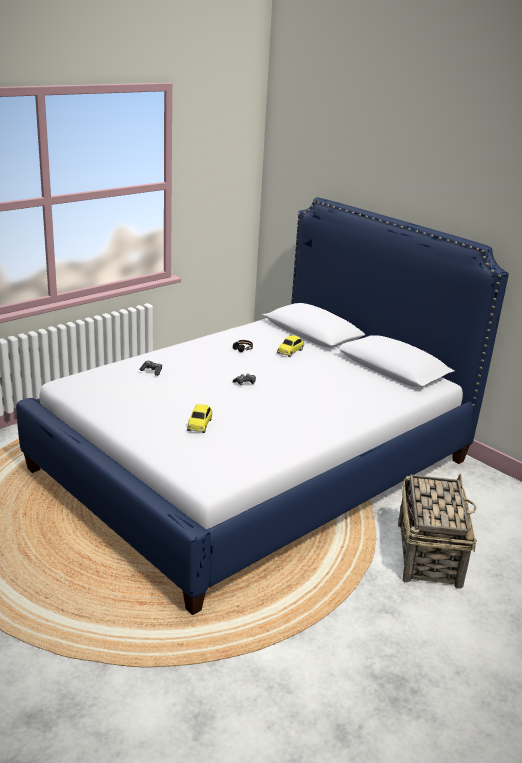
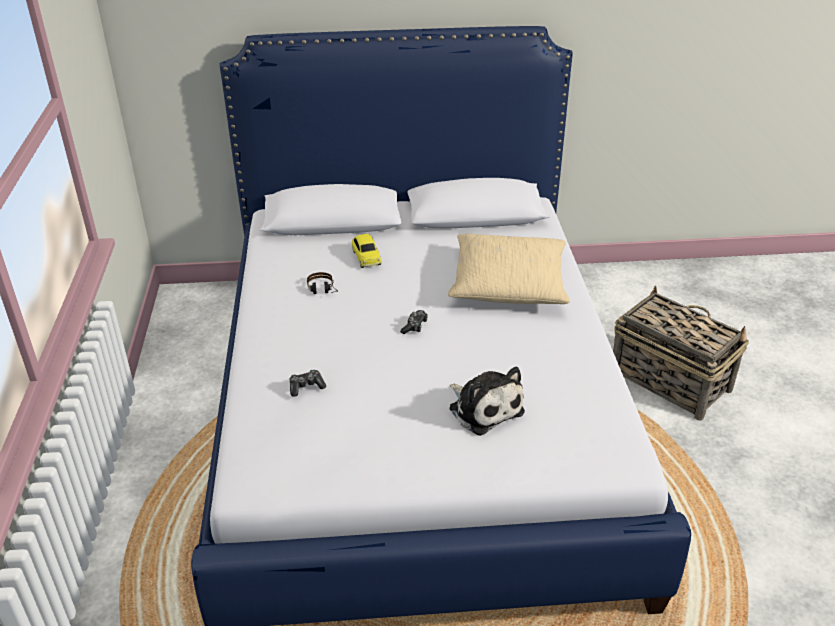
camera: 50 degrees left, 10 degrees up
toy car [187,404,212,433] -> plush toy [449,367,525,436]
none -> beige pillow [448,234,570,304]

